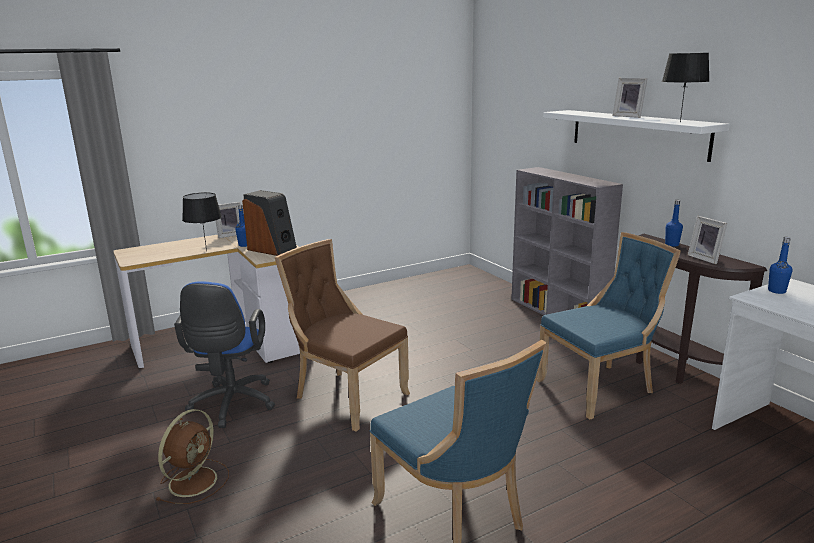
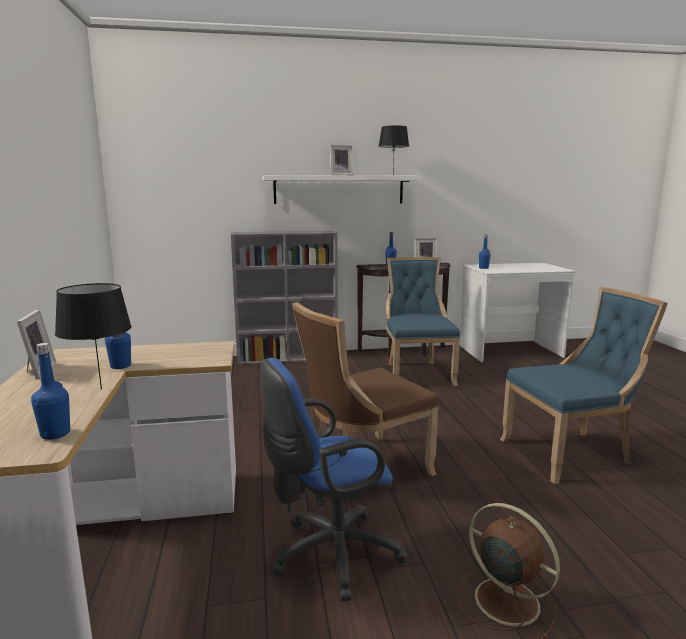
camera: 70 degrees left, 5 degrees down
blue office chair [174,281,275,428] -> blue office chair turned 135 degrees clockwise [261,358,407,602]
speaker [242,190,297,256] -> none
none -> blue bottle [31,343,70,440]

